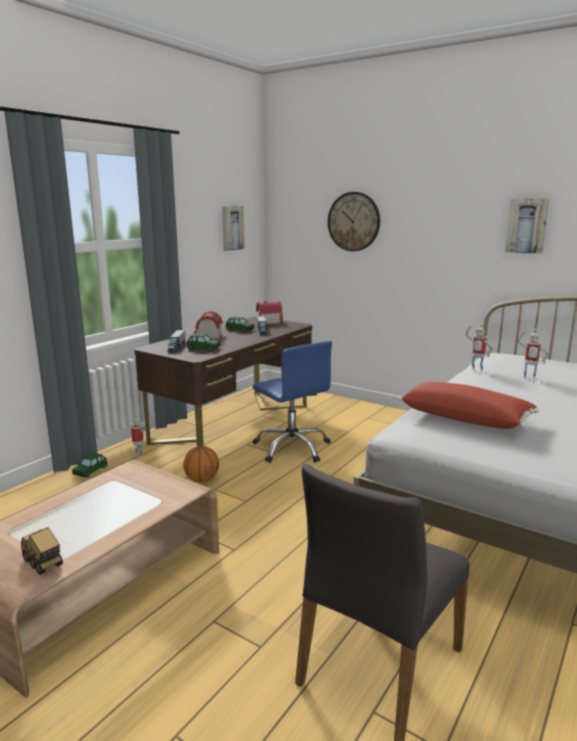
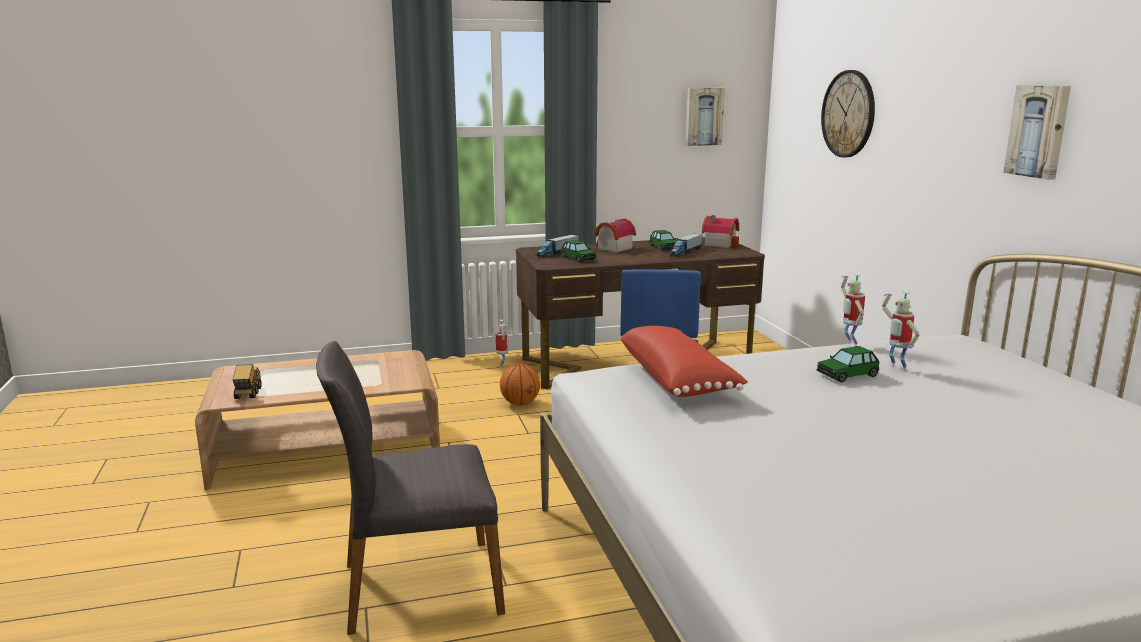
camera: 40 degrees right, 0 degrees up
toy car [72,453,107,478] -> toy car moved to [816,346,880,382]

